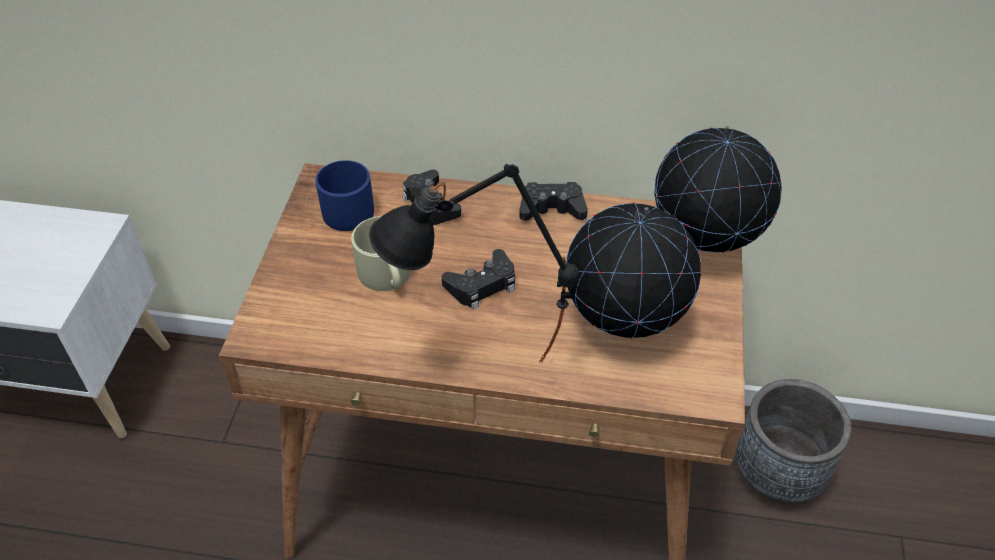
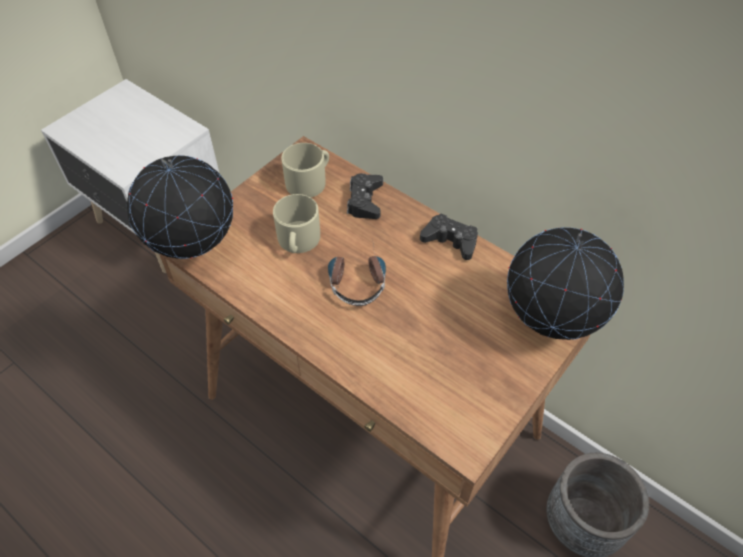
camera: 30 degrees right, 5 degrees up
blue mug [315,160,374,231] -> beige mug [281,143,329,197]
black table lamp [369,164,579,362] -> none
black game controller [442,249,515,310] -> headphones [328,245,386,306]
globe [566,202,701,339] -> globe moved to [127,155,233,259]

